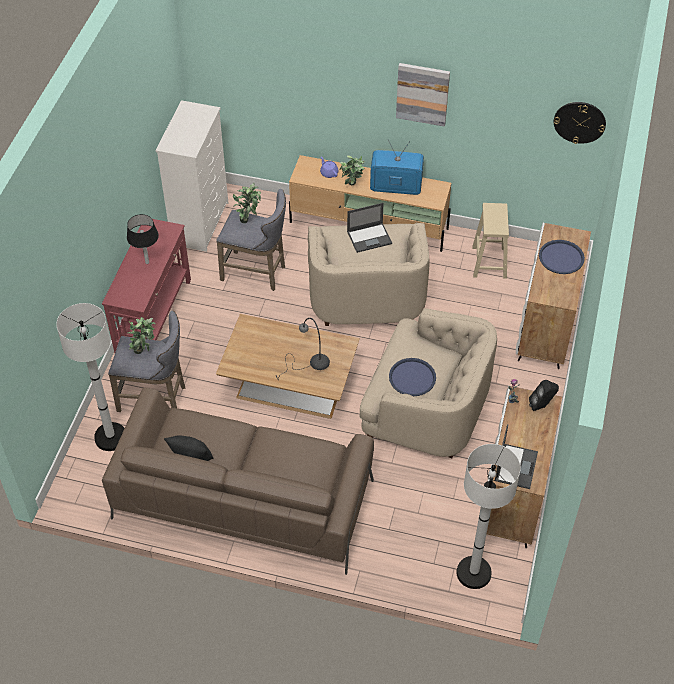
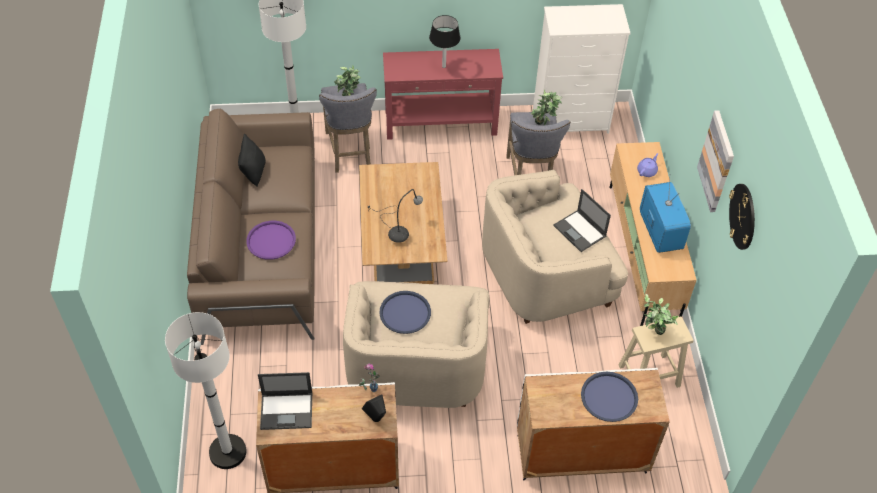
camera: 70 degrees right, 0 degrees up
potted plant [340,155,365,185] -> potted plant moved to [644,294,678,335]
wall clock [554,102,606,144] -> wall clock moved to [729,184,755,250]
none -> purple tray [246,221,296,260]

